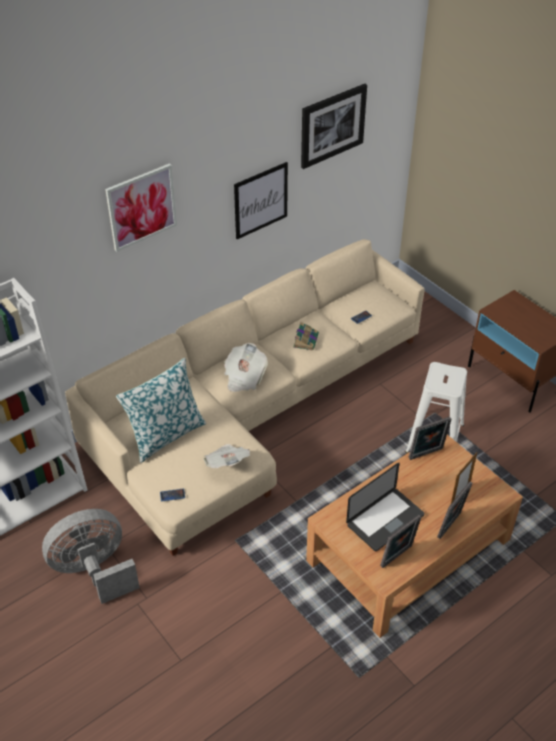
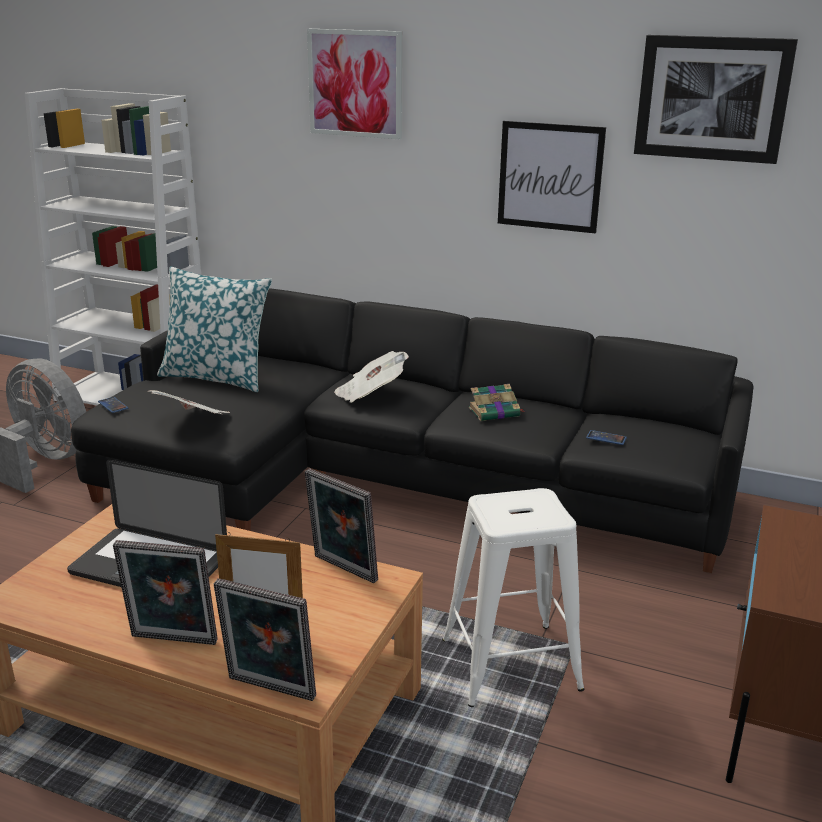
camera: 60 degrees right, 20 degrees down
beige sofa [65,239,425,556] -> black sofa [71,288,754,573]
picture frame [380,515,421,568] -> picture frame moved to [214,578,316,701]

